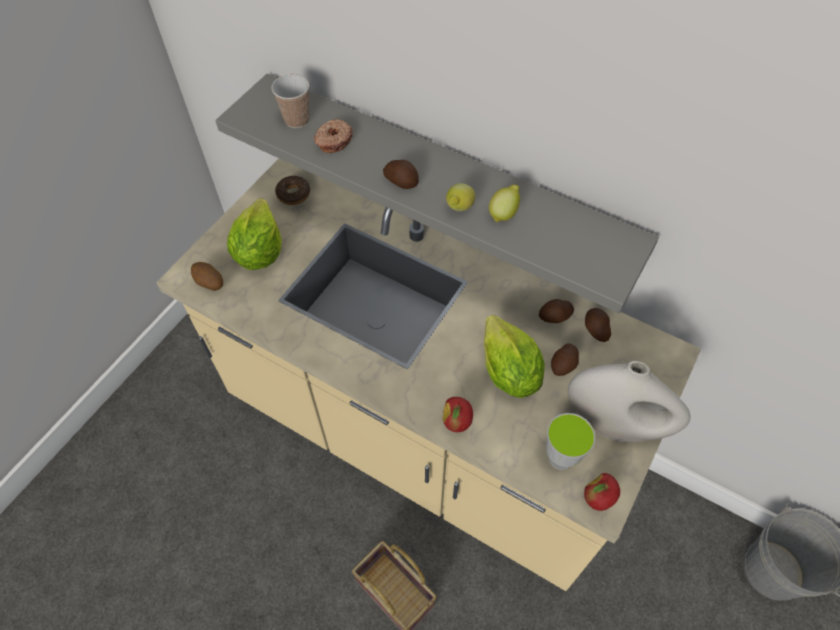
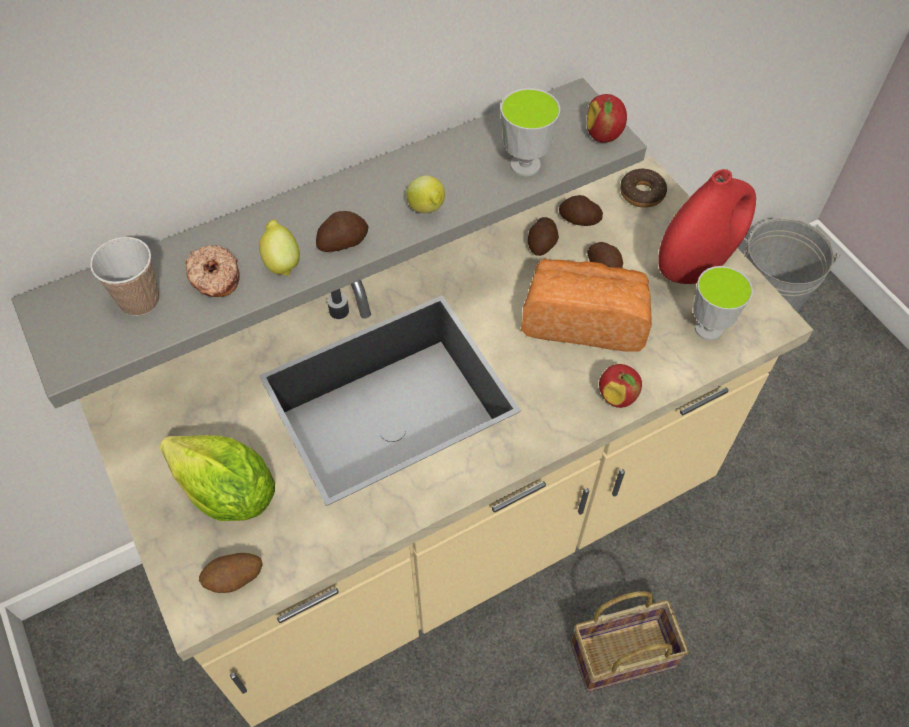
camera: 60 degrees left, 0 degrees up
donut [275,176,310,205] -> donut moved to [620,169,667,208]
lettuce [484,315,545,398] -> bread [521,259,652,352]
lemon [489,185,520,222] -> lemon moved to [259,220,300,276]
white vase [568,361,691,442] -> red vase [658,169,756,284]
apple [584,473,620,511] -> apple moved to [587,94,627,143]
none -> cup [501,88,560,176]

